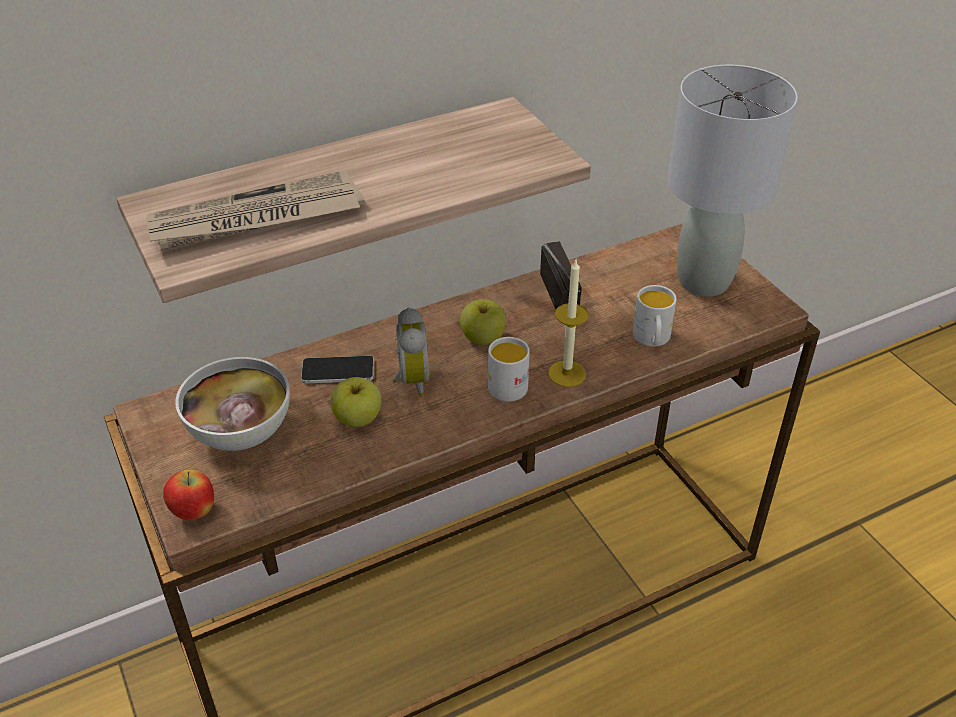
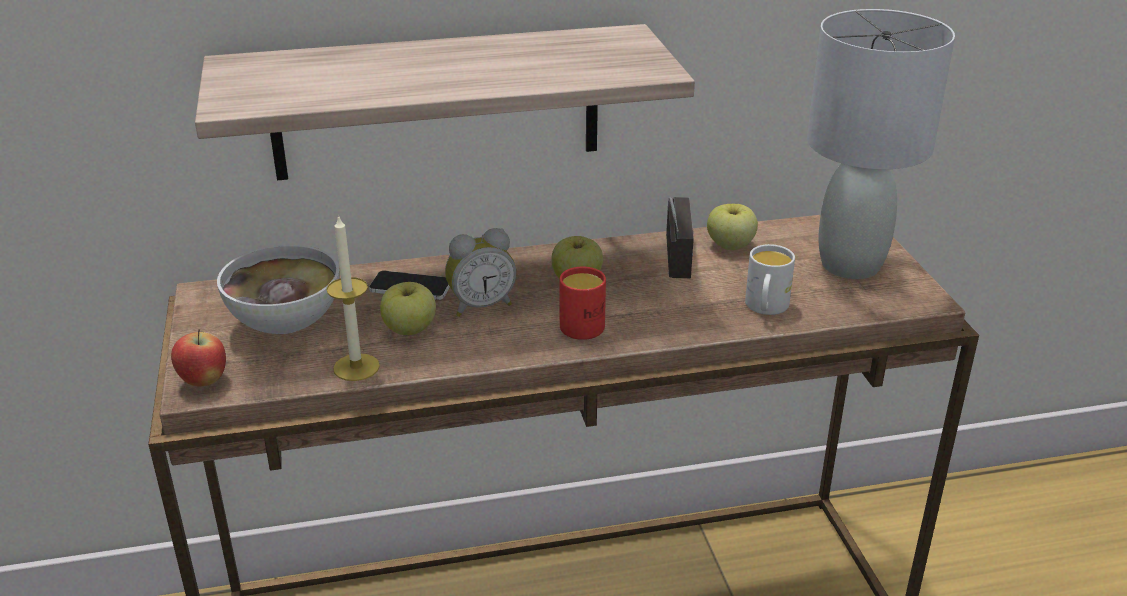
camera: 15 degrees right, 10 degrees down
newspaper [147,170,365,250] -> none
alarm clock [393,307,429,397] -> alarm clock turned 60 degrees clockwise [445,228,516,317]
white mug [488,337,530,402] -> red mug [560,267,606,340]
candle [548,260,589,387] -> candle moved to [326,214,380,381]
none -> apple [707,204,758,250]

